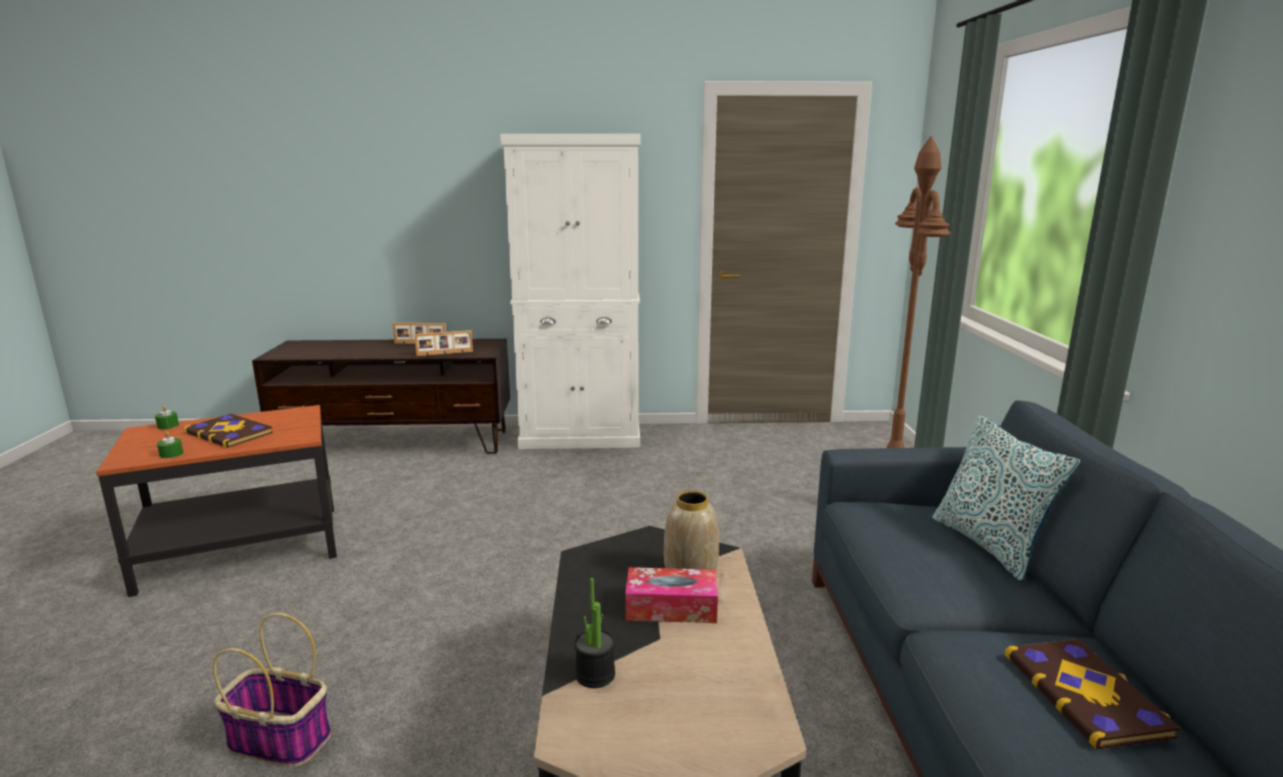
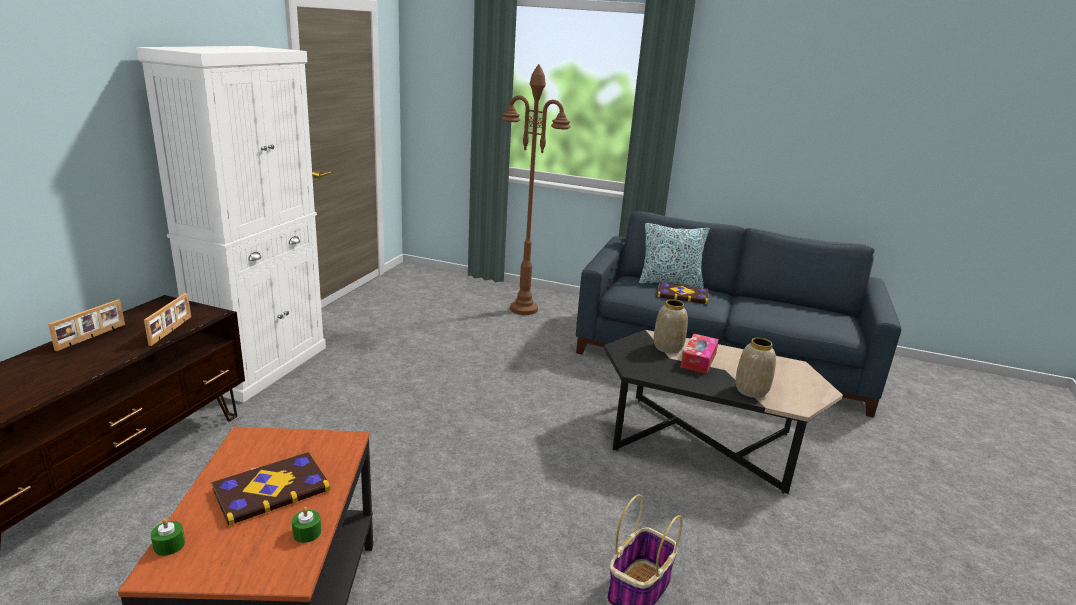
camera: 70 degrees left, 5 degrees up
potted plant [574,578,615,688] -> vase [735,338,776,398]
book [1005,639,1180,749] -> book moved to [657,282,708,304]

